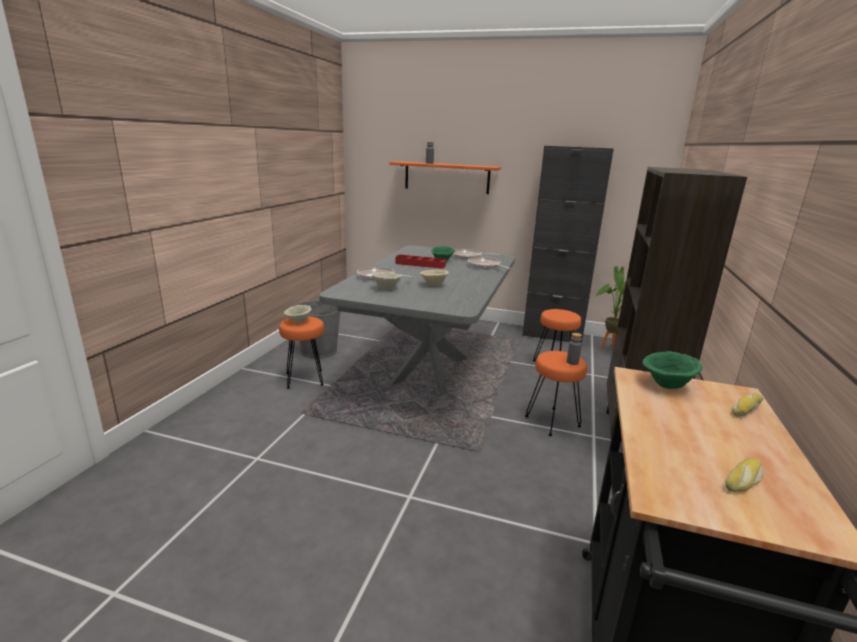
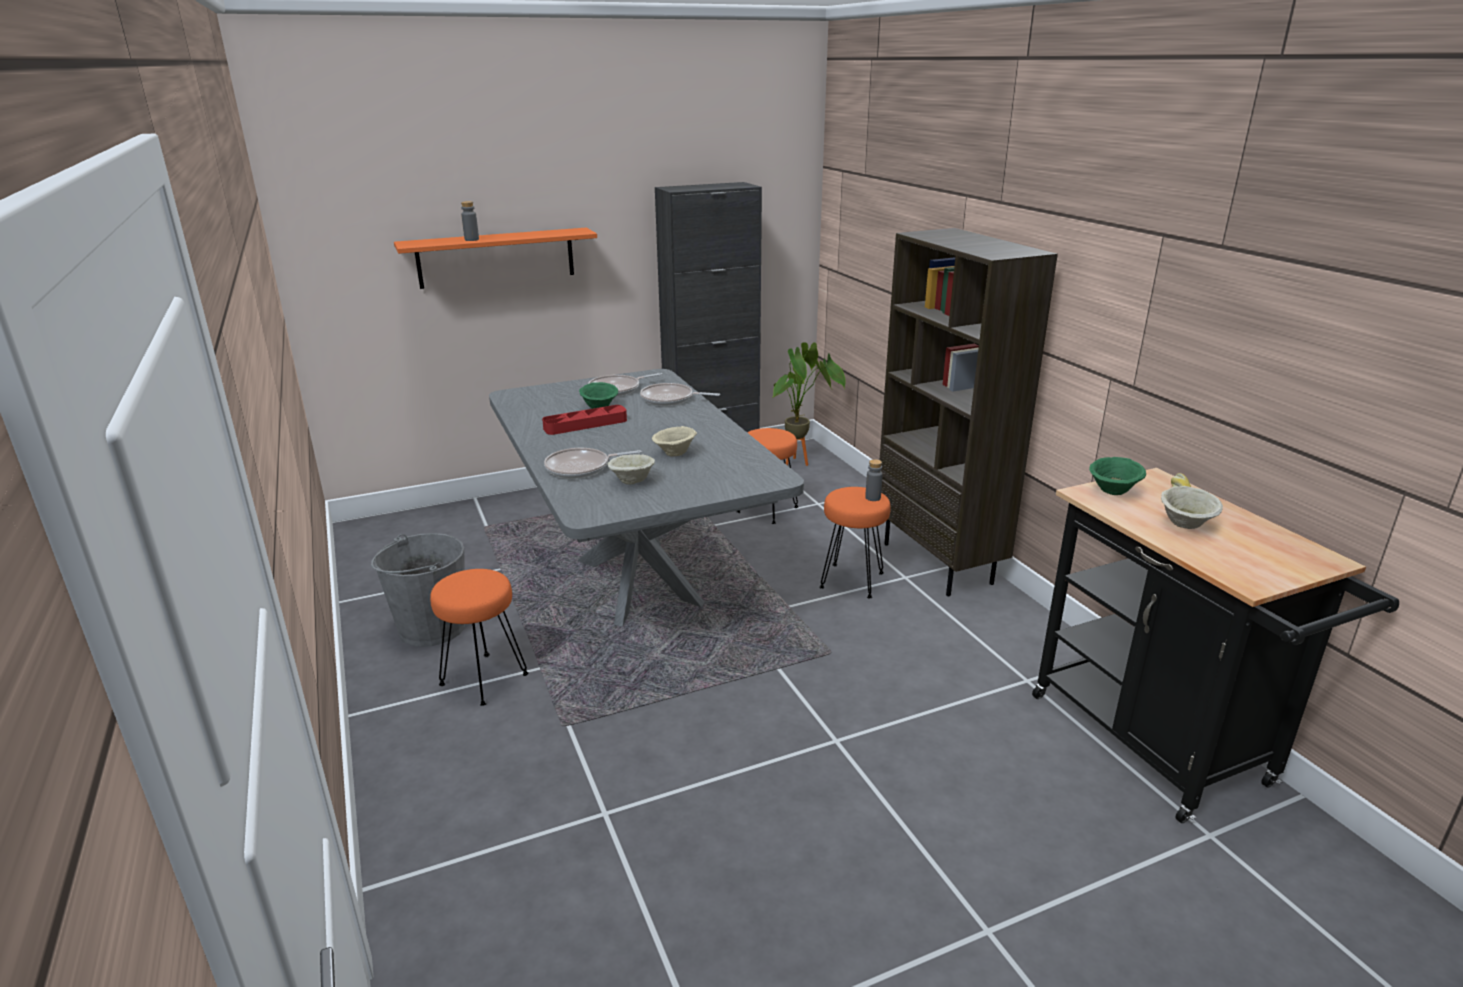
camera: 40 degrees left, 5 degrees up
beige bowl [284,305,312,323] -> beige bowl moved to [1161,486,1223,529]
bread [725,458,764,492] -> none

